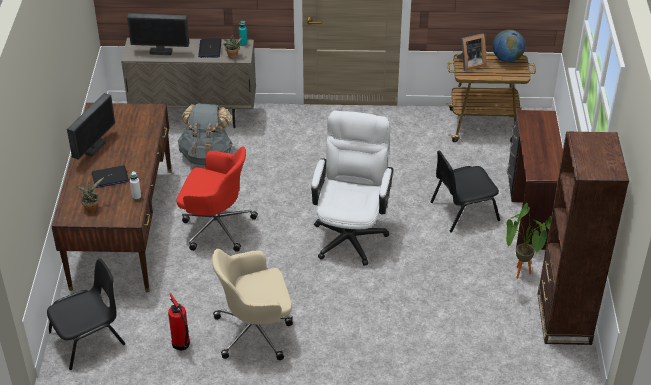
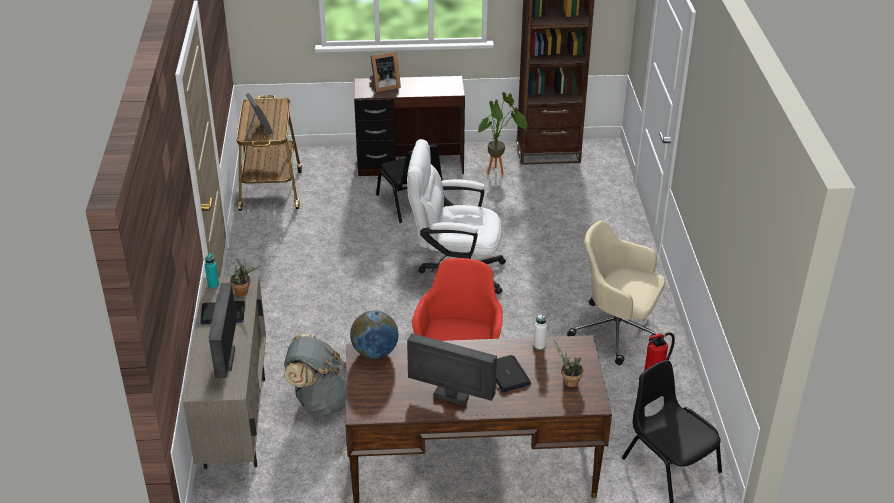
camera: 95 degrees left, 5 degrees down
beige office chair [212,249,293,360] -> beige office chair turned 135 degrees clockwise [567,220,665,365]
globe [493,30,525,62] -> globe moved to [350,310,399,359]
none -> picture frame [370,52,401,92]

